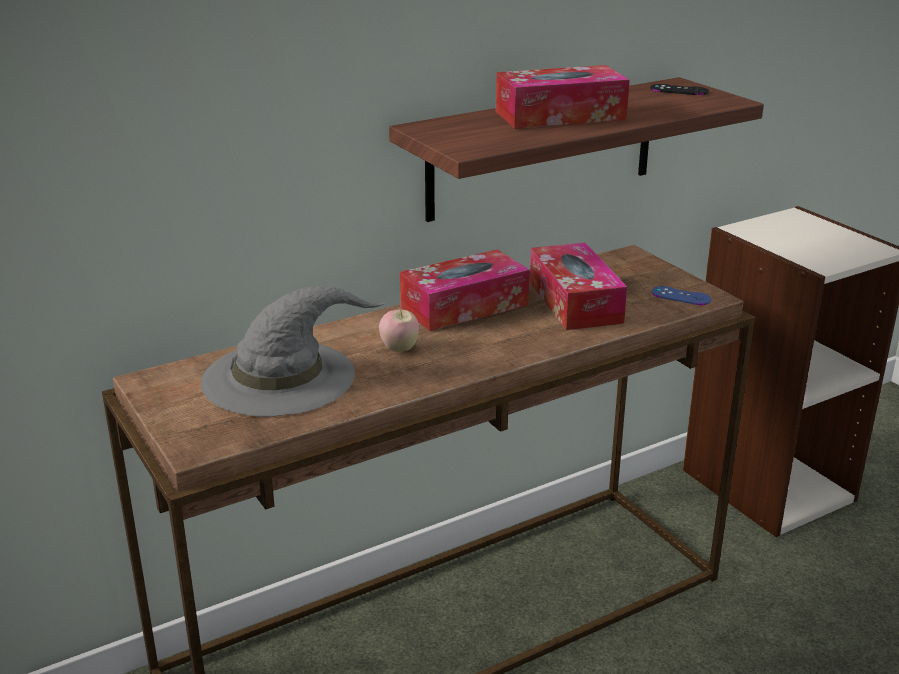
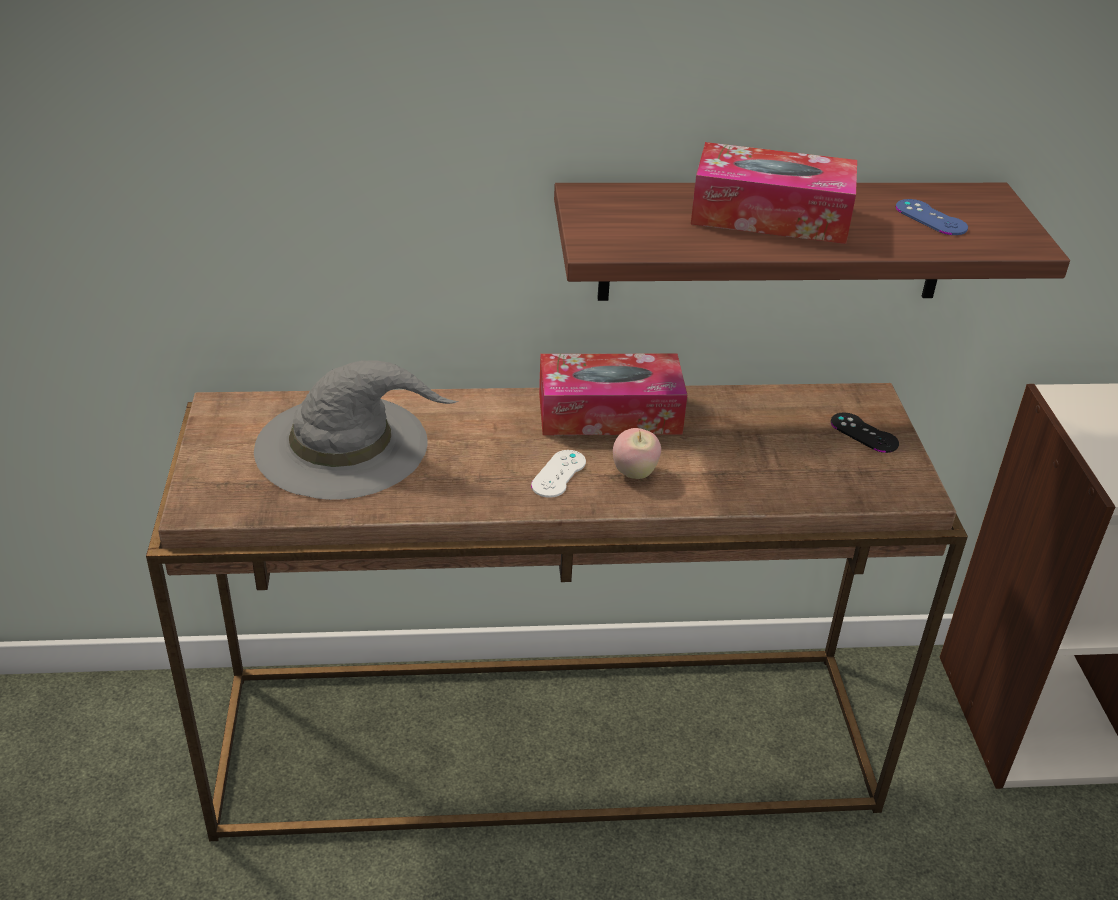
camera: 25 degrees right, 10 degrees up
apple [379,308,419,352] -> apple moved to [613,428,661,479]
tissue box [530,243,627,330] -> none
black game controller [650,84,709,95] -> black game controller moved to [831,412,899,453]
blue game controller [652,286,711,305] -> blue game controller moved to [896,199,968,235]
none -> white game controller [531,450,586,498]

